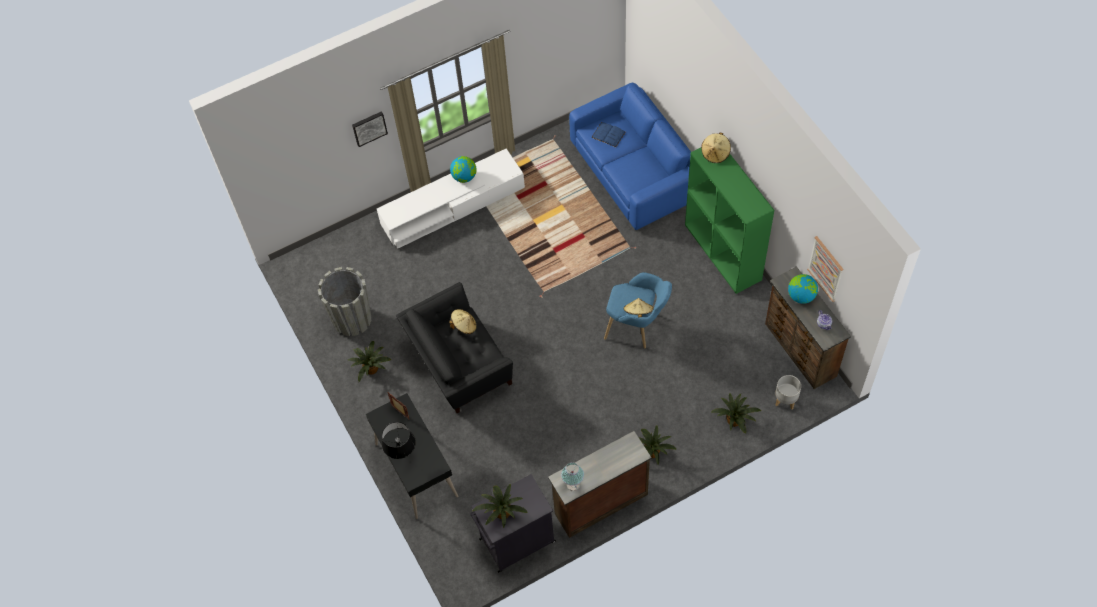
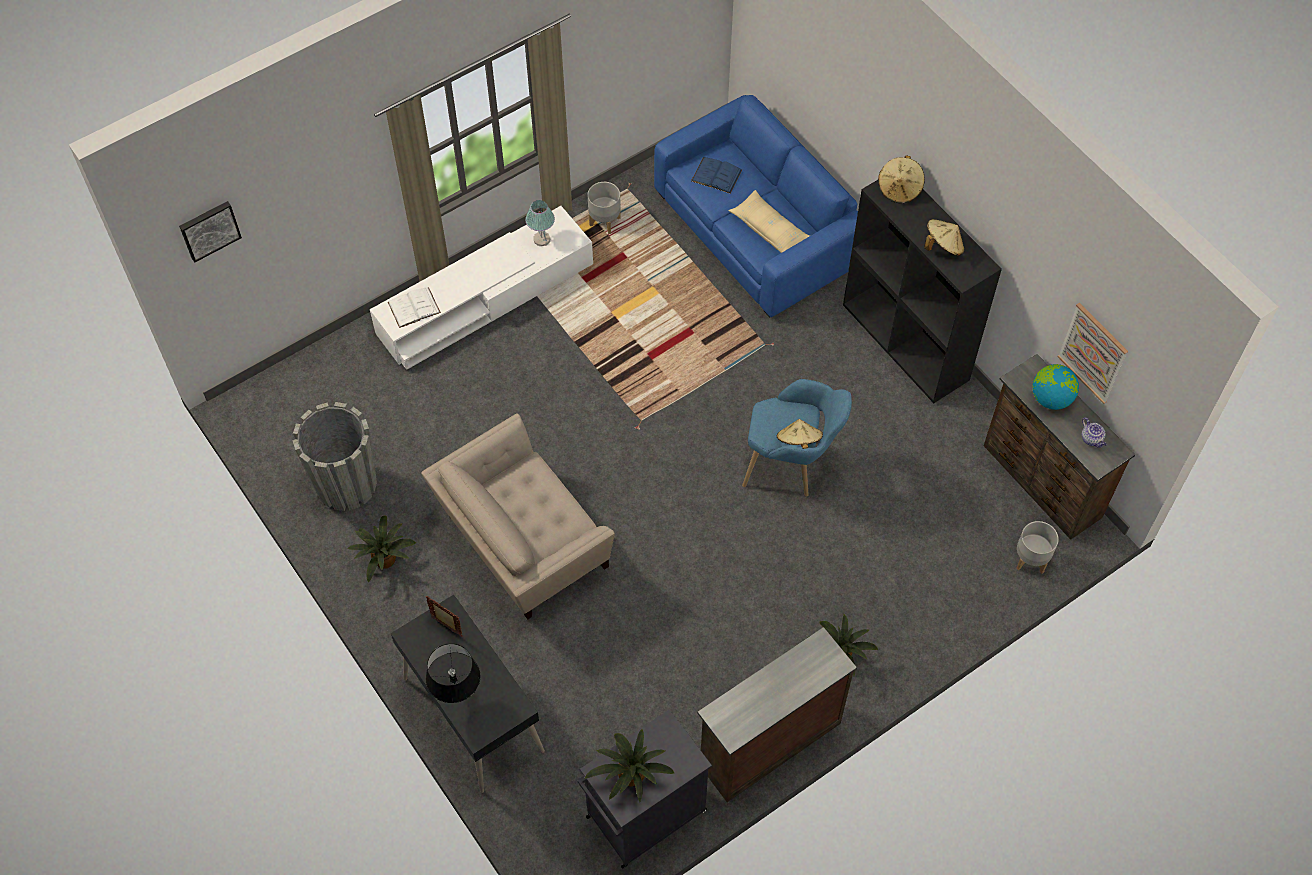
camera: 10 degrees left, 0 degrees up
picture [352,111,388,147] -> picture moved to [179,201,242,263]
black armchair [396,282,513,413] -> beige armchair [421,414,615,619]
beige hat [449,309,477,334] -> beige hat moved to [924,219,964,256]
globe [450,156,477,183] -> none
table lamp [561,462,584,491] -> table lamp moved to [525,200,555,246]
green bookcase [685,148,774,294] -> black bookcase [843,180,1002,403]
potted plant [711,394,761,434] -> none
none -> white book [388,287,441,328]
none -> grey planter [588,182,621,234]
none -> beige pillow [728,190,810,253]

